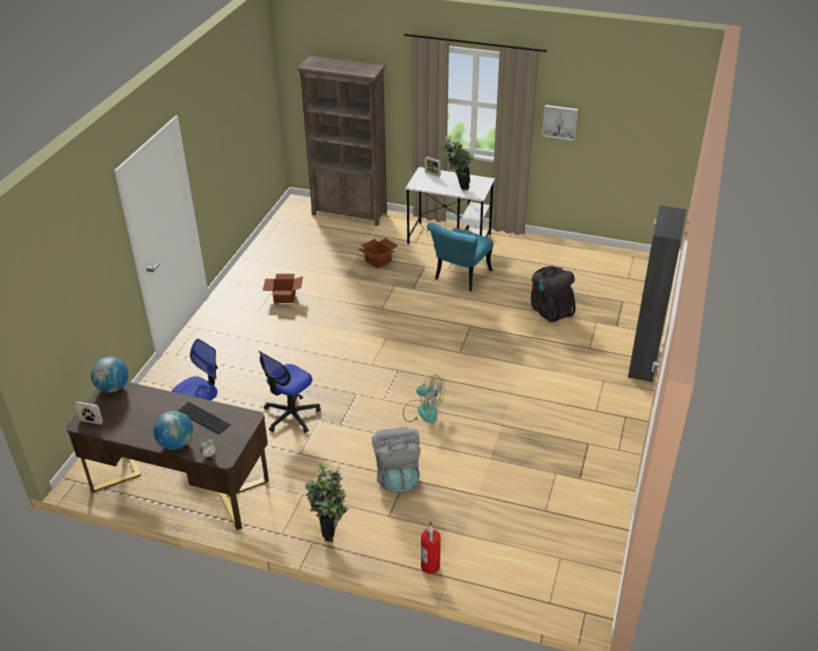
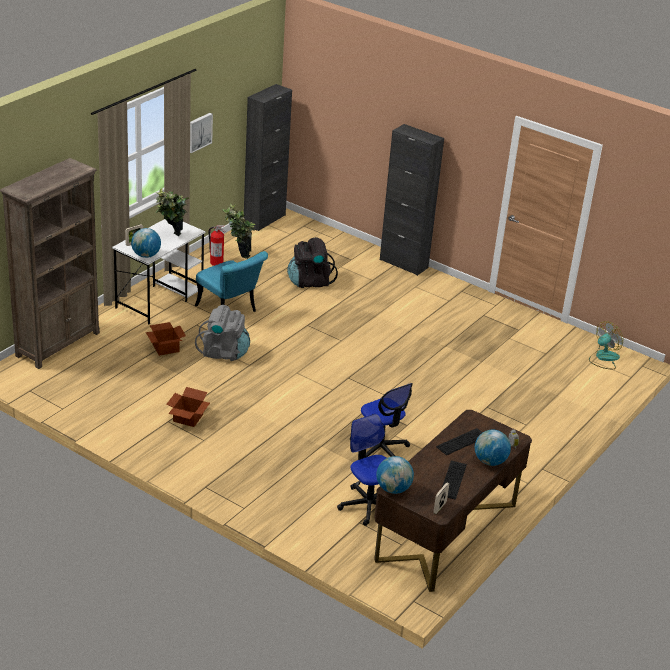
camera: 75 degrees left, 5 degrees down
potted plant [305,463,349,542] -> potted plant moved to [222,204,255,259]
grey backpack [372,427,421,492] -> grey backpack moved to [195,305,250,361]
fan [403,375,444,423] -> fan moved to [589,322,624,369]
fire extinguisher [421,522,441,574] -> fire extinguisher moved to [209,225,226,266]
none -> globe [131,228,161,258]
none -> black cabinet [244,84,292,231]
none -> keyboard [442,461,467,500]

